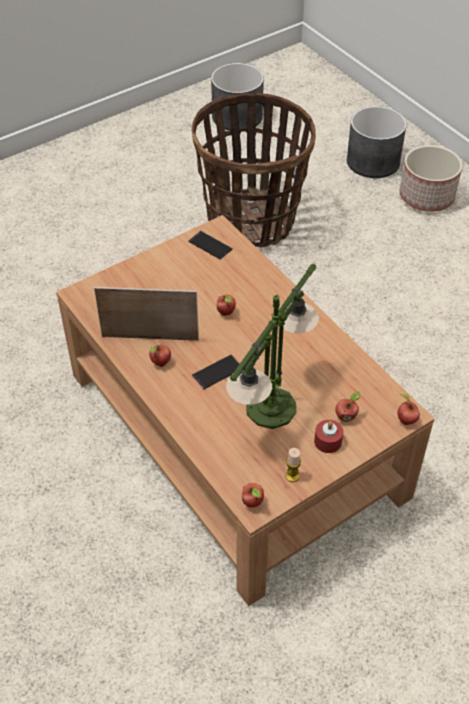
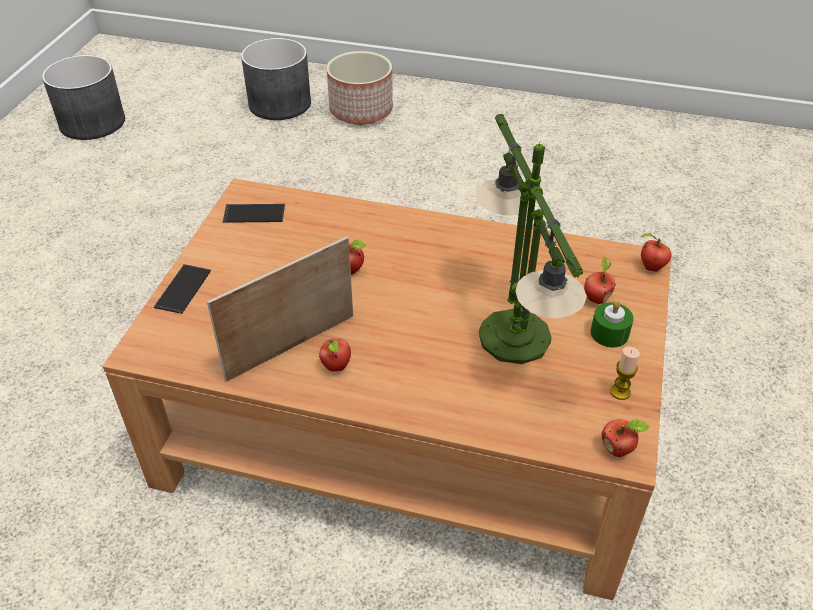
camera: 40 degrees left, 5 degrees down
basket [191,93,316,248] -> none
phone [192,355,239,389] -> phone moved to [154,264,211,314]
red candle [314,420,343,453] -> green candle [591,300,634,347]

